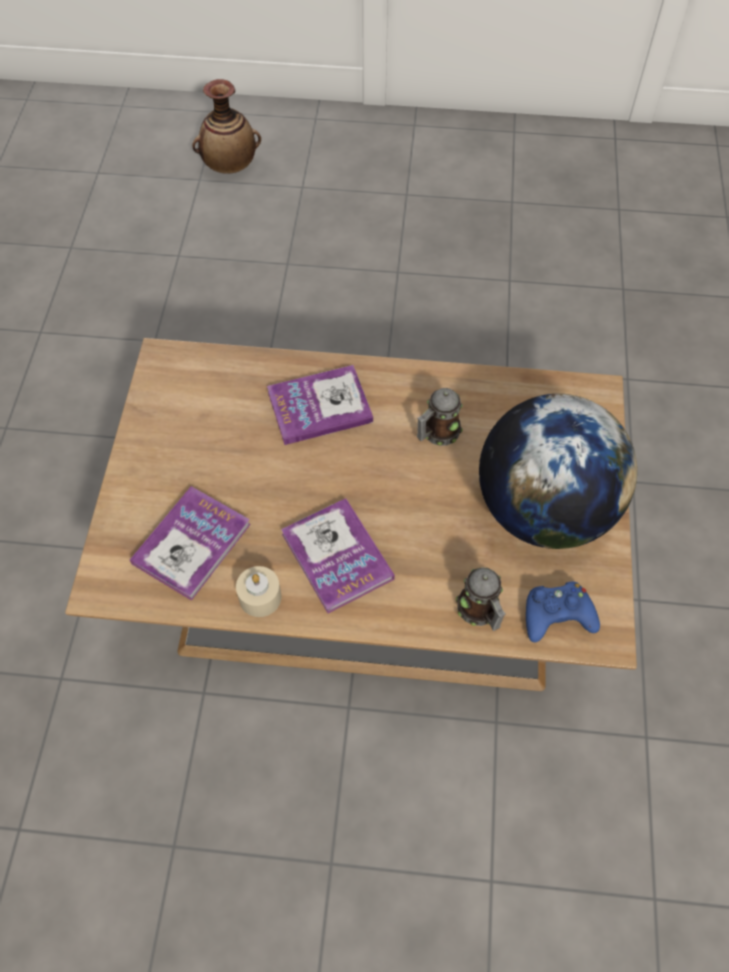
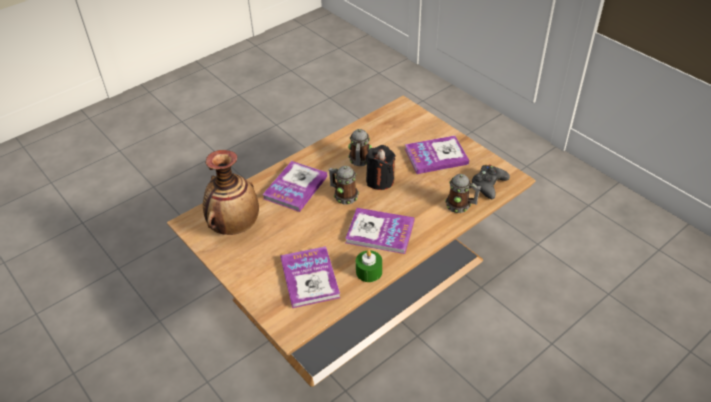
camera: 45 degrees left, 15 degrees down
vase [192,79,261,174] -> vase moved to [203,150,259,235]
beige candle [236,566,281,617] -> green candle [356,250,382,282]
globe [479,394,637,549] -> book [405,135,469,174]
blue game controller [526,582,600,642] -> black game controller [472,165,510,199]
none -> mug [328,166,359,204]
none -> black candle [366,145,395,190]

